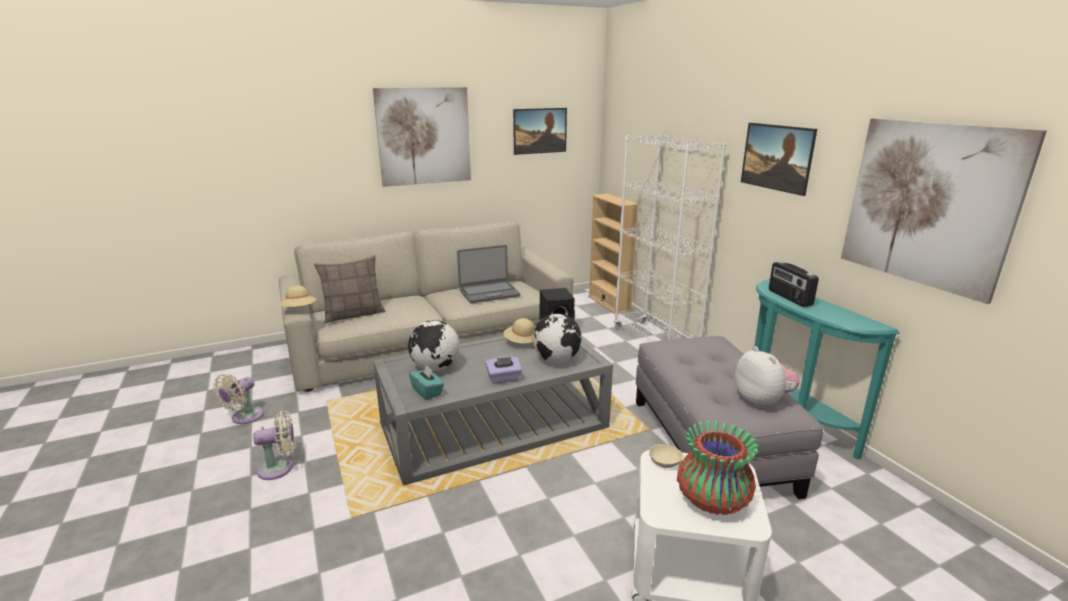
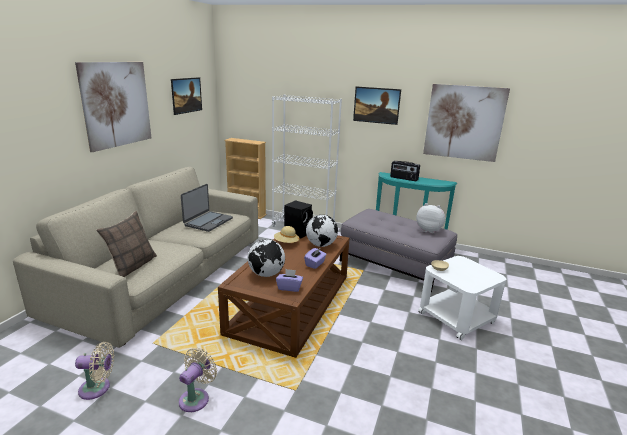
camera: 45 degrees left, 0 degrees up
beige fan [213,374,264,424] -> beige fan turned 75 degrees counterclockwise [75,342,114,400]
beige hat [279,286,316,307] -> none
grey coffee table [373,335,613,486] -> brown coffee table [218,235,350,358]
turquoise tissue box [409,365,444,400] -> purple tissue box [276,269,303,292]
vase [677,421,759,515] -> none

